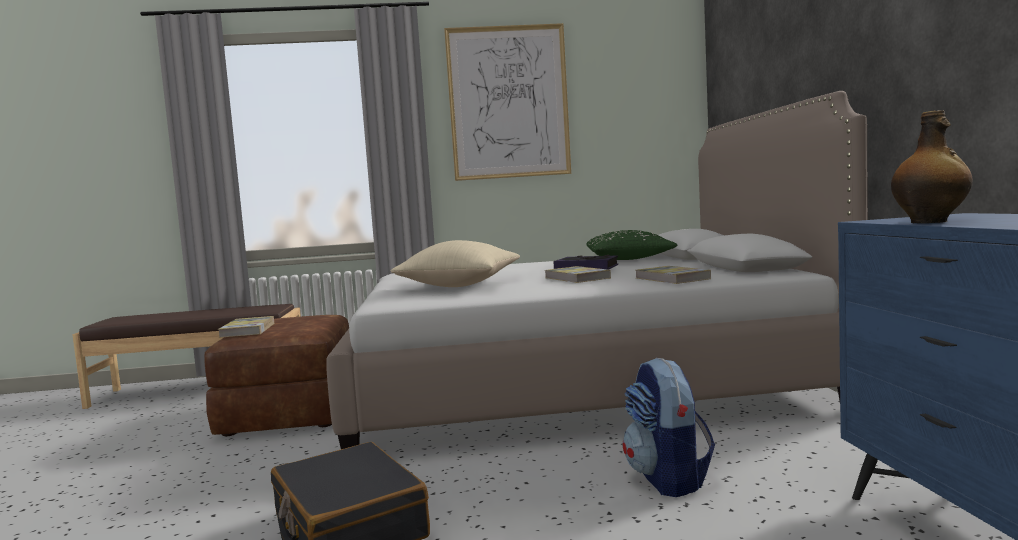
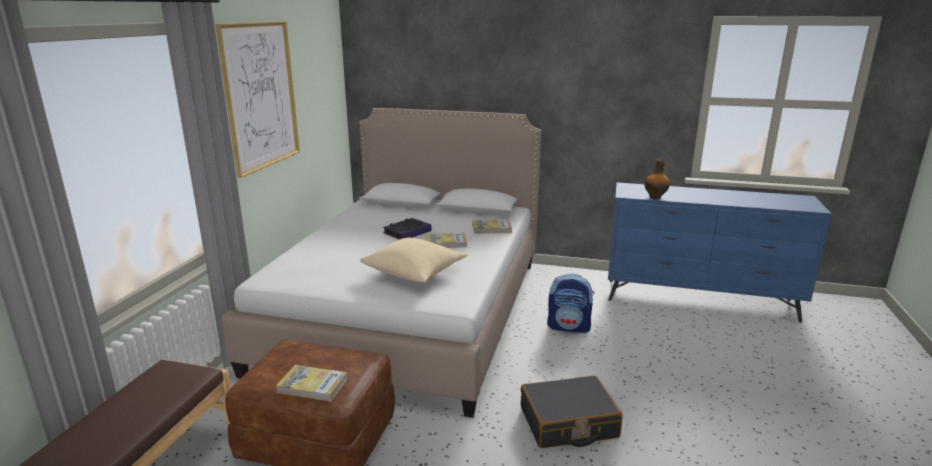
camera: 70 degrees left, 15 degrees up
green pillow [586,230,678,260] -> none

